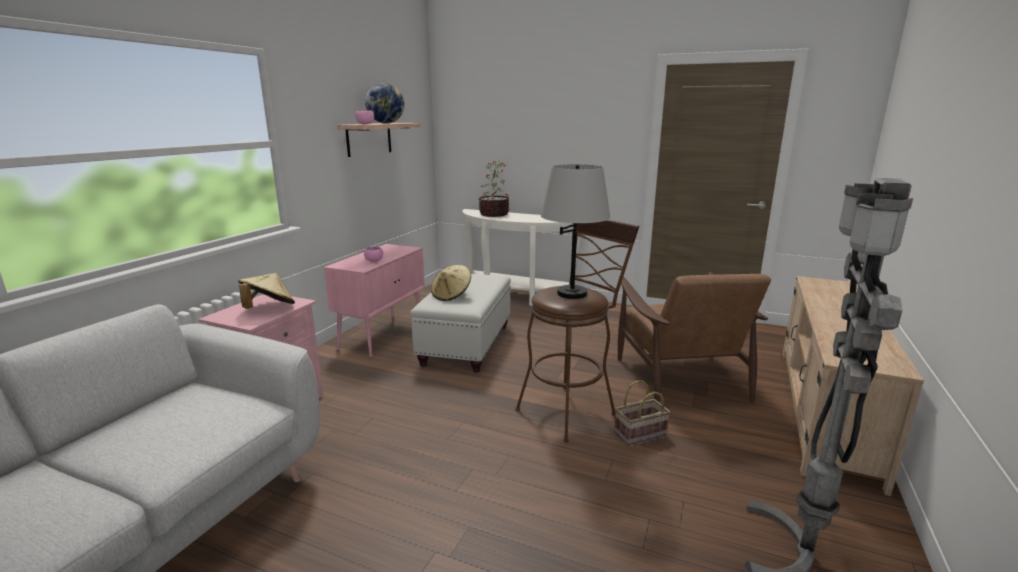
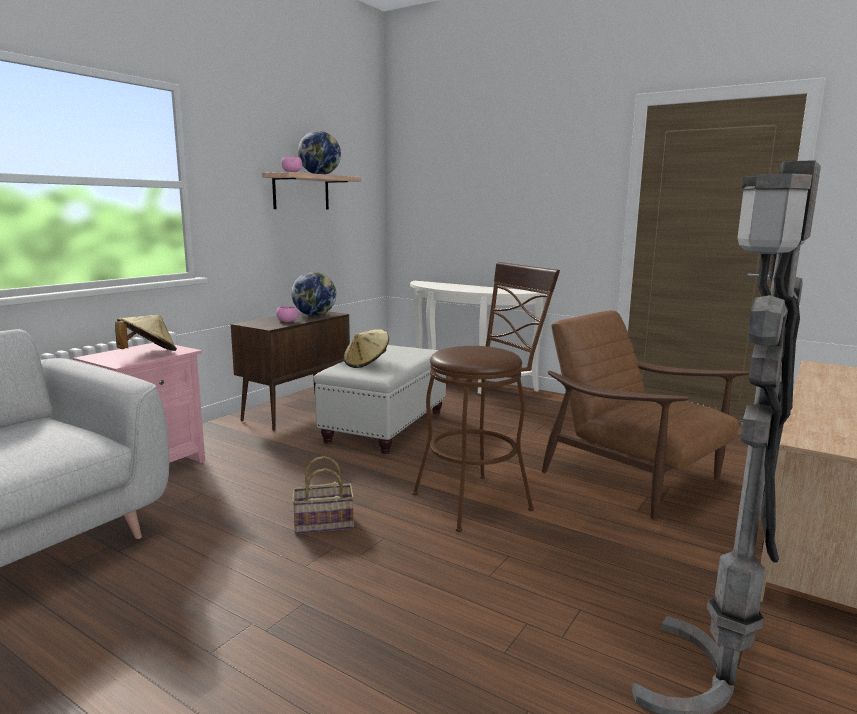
camera: 10 degrees right, 5 degrees down
pink cabinet [324,244,425,358] -> brown cabinet [231,311,350,431]
potted plant [479,161,509,217] -> none
grey table lamp [541,164,611,299] -> none
basket [614,380,670,445] -> basket moved to [292,456,354,534]
brown armchair [618,272,771,403] -> brown armchair turned 135 degrees clockwise [542,310,750,519]
none -> globe [291,272,336,316]

